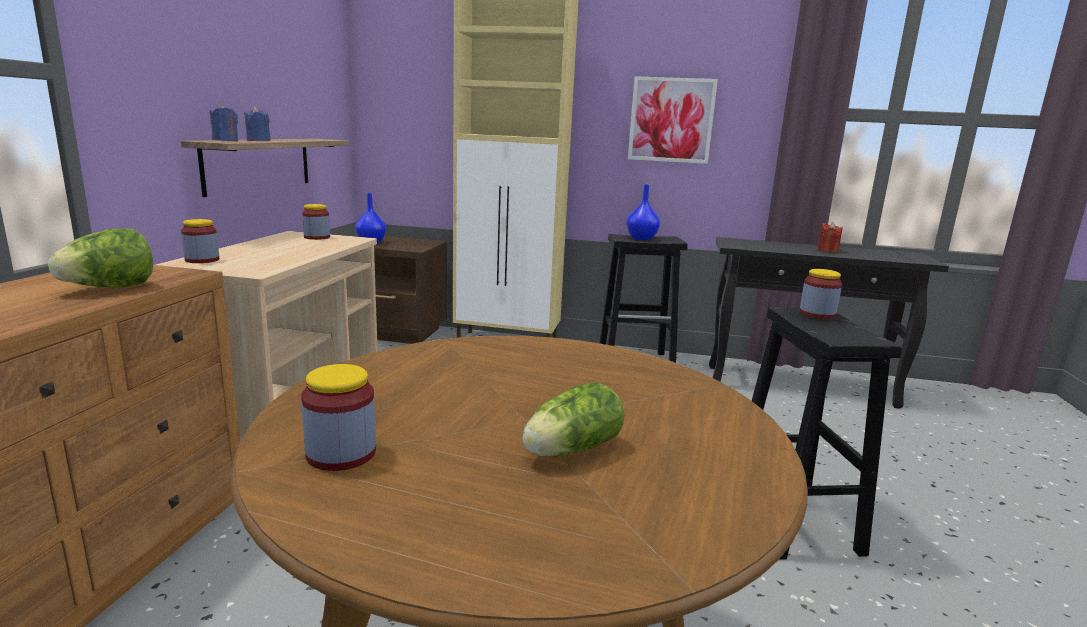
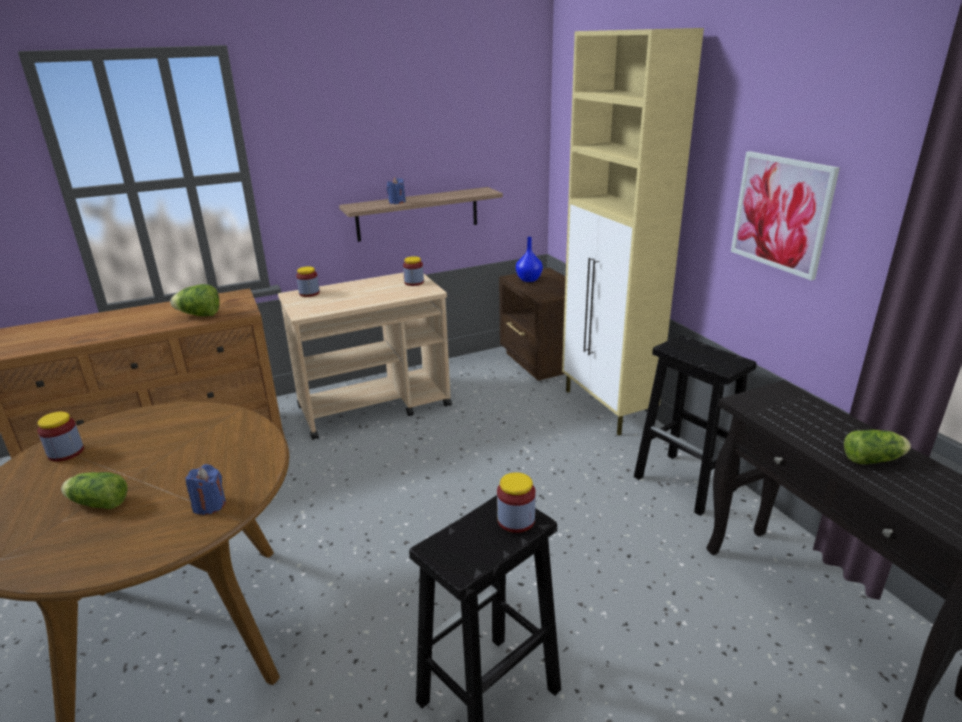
camera: 55 degrees right, 10 degrees up
blue candle [210,105,238,141] -> blue candle moved to [186,464,226,515]
blue vase [627,184,660,240] -> none
red candle [818,222,843,252] -> lettuce [844,430,911,464]

